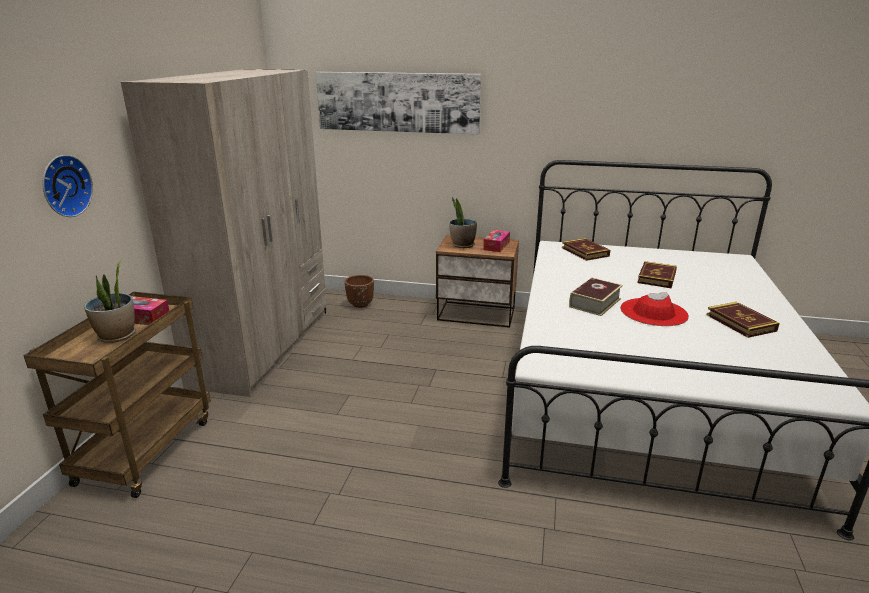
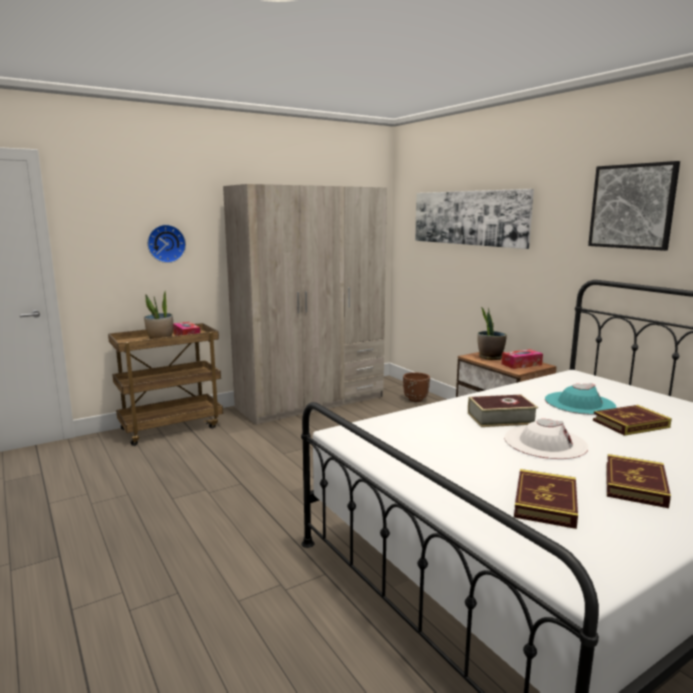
camera: 45 degrees right, 10 degrees down
book [562,238,610,261] -> book moved to [514,469,578,529]
red hat [620,292,689,326] -> white hat [504,419,589,459]
none -> turquoise hat [545,383,616,415]
none -> picture [588,161,680,251]

